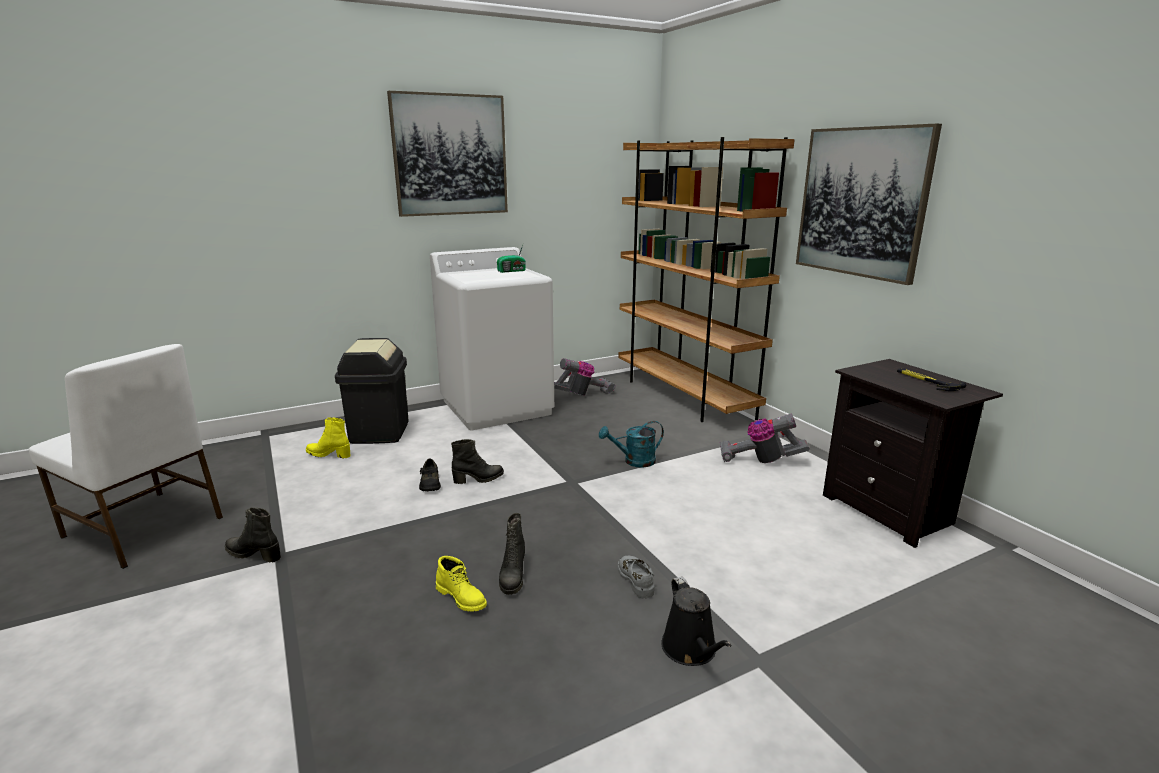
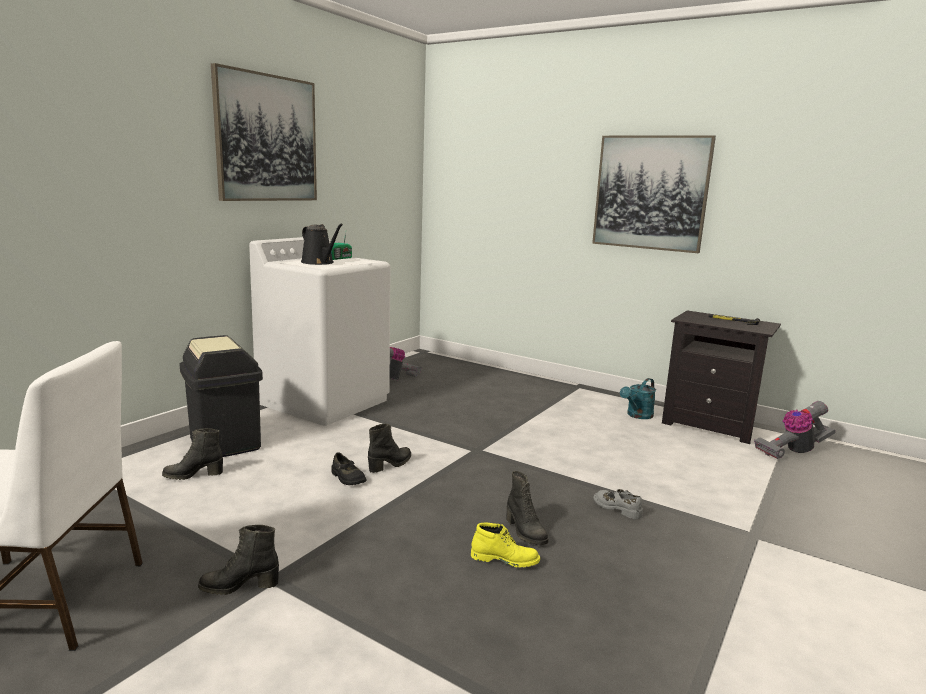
camera: 30 degrees left, 5 degrees down
yellow boot [306,417,351,458] -> black boot [162,428,223,480]
turquoise watering can [599,421,664,468] -> turquoise watering can moved to [620,378,656,419]
brown bookcase [619,137,795,422] -> none
black watering can [661,577,731,666] -> black watering can moved to [301,224,343,265]
vacuum cleaner [720,414,810,463] -> vacuum cleaner moved to [754,401,836,459]

